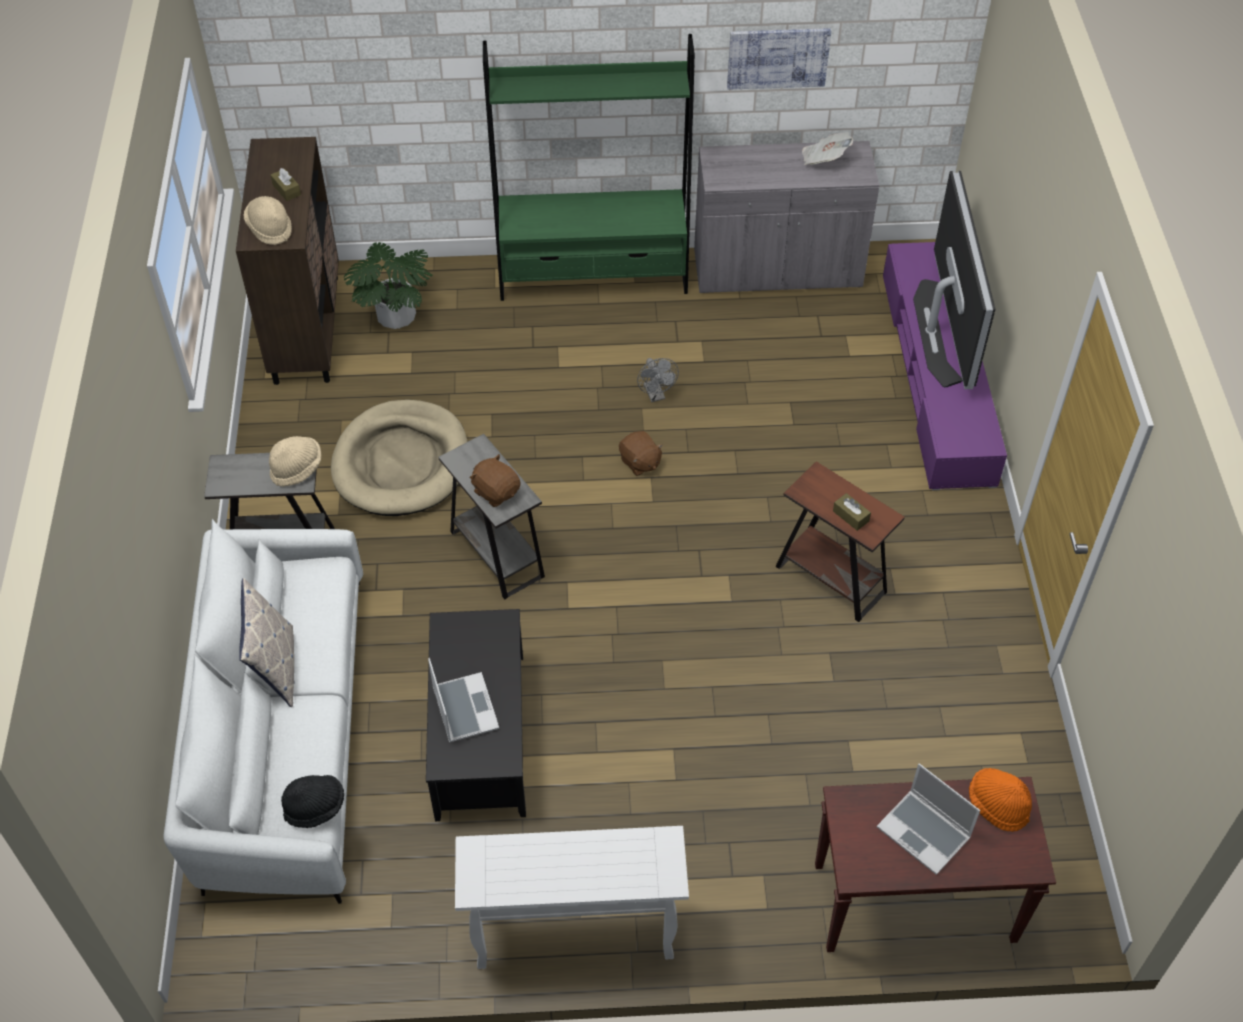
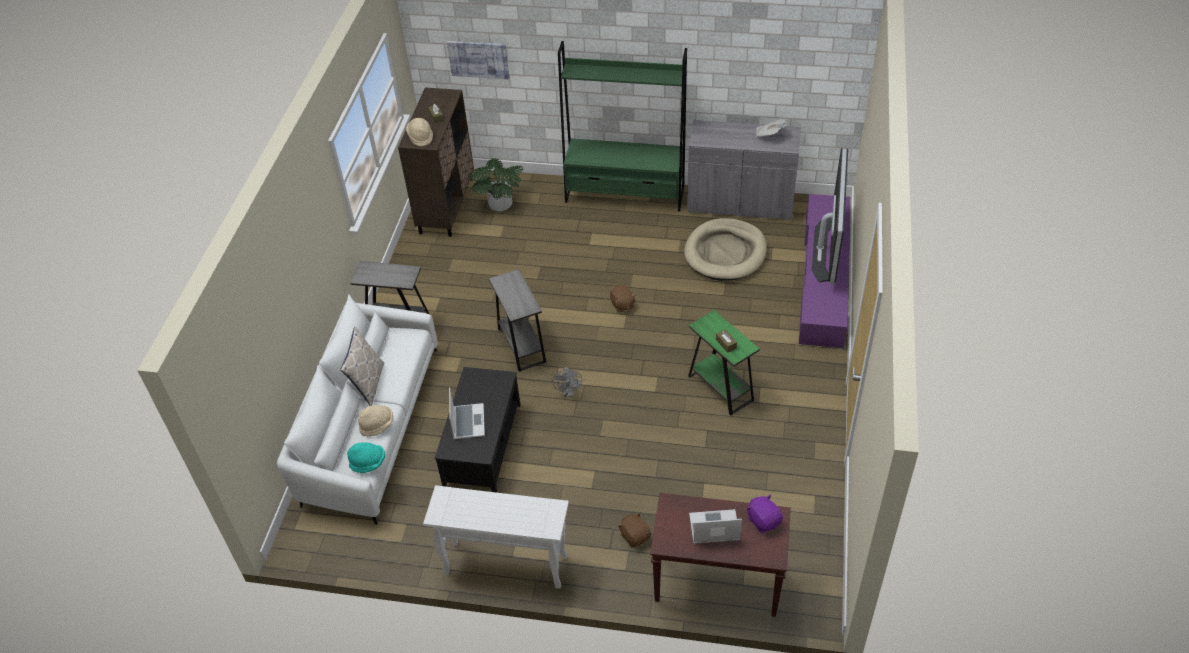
camera: 15 degrees right, 5 degrees down
beige hat [269,436,321,487] -> beige hat moved to [358,405,393,436]
black hat [281,775,344,828] -> turquoise hat [347,442,385,473]
beige dog bed [331,400,468,516] -> beige dog bed moved to [684,218,767,281]
brown plush toy [470,454,520,507] -> brown plush toy moved to [618,513,651,548]
grey fan [637,358,679,402] -> grey fan moved to [552,367,582,397]
picture [727,28,831,90] -> picture moved to [447,41,509,79]
brown side table [775,462,905,622] -> green side table [688,310,760,415]
laptop [877,763,980,875] -> laptop turned 120 degrees clockwise [689,509,742,544]
orange hat [969,768,1032,832] -> purple plush toy [747,494,783,533]

